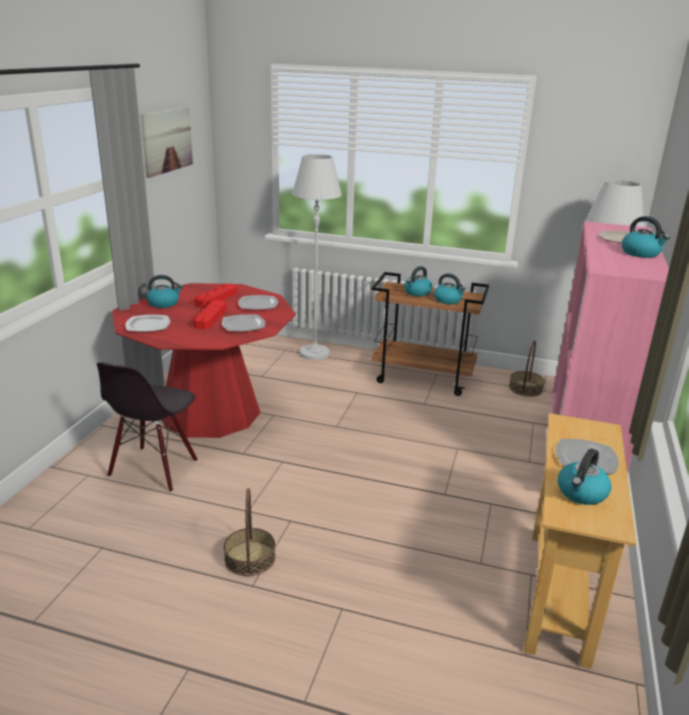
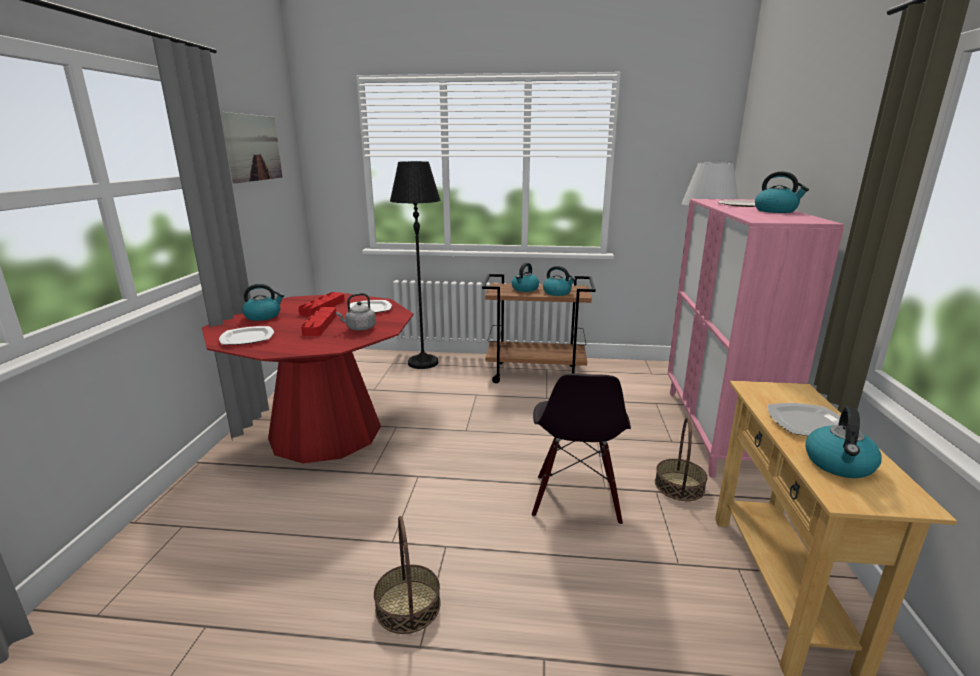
camera: 10 degrees left, 5 degrees down
black chair [97,362,198,492] -> black chair moved to [532,373,631,525]
plate [222,314,265,331] -> grey kettle [336,293,376,331]
white floor lamp [292,154,342,360] -> black floor lamp [390,161,440,369]
basket [509,340,545,397] -> basket moved to [655,417,707,501]

